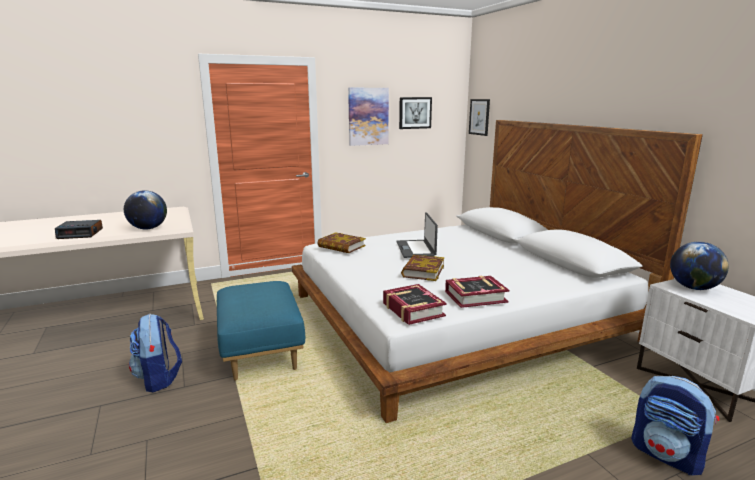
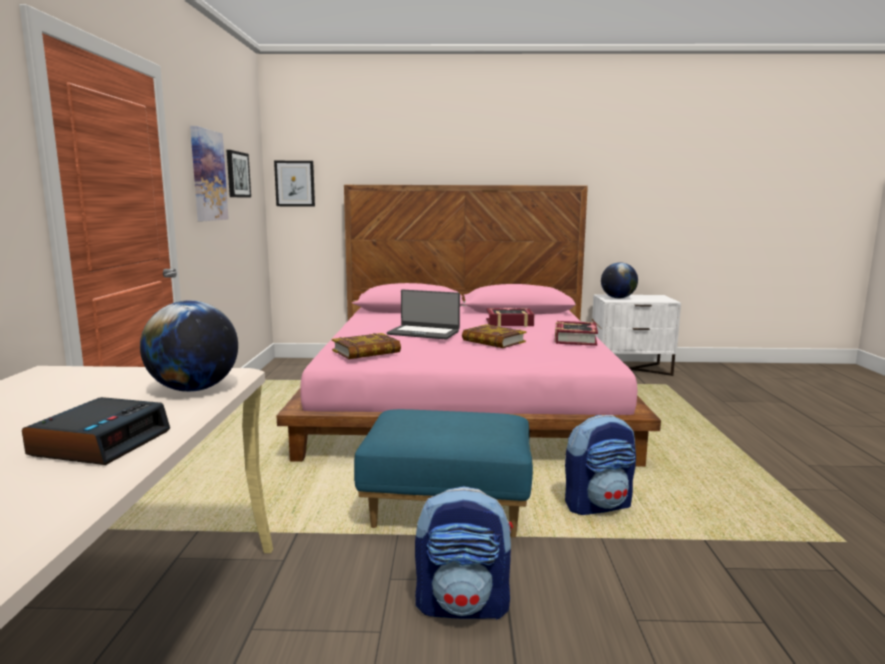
camera: 65 degrees left, 5 degrees down
white bed [292,120,703,423] -> pink bed [276,185,661,467]
book [383,284,446,325] -> book moved to [486,307,534,327]
backpack [631,376,719,475] -> backpack moved to [565,415,636,515]

